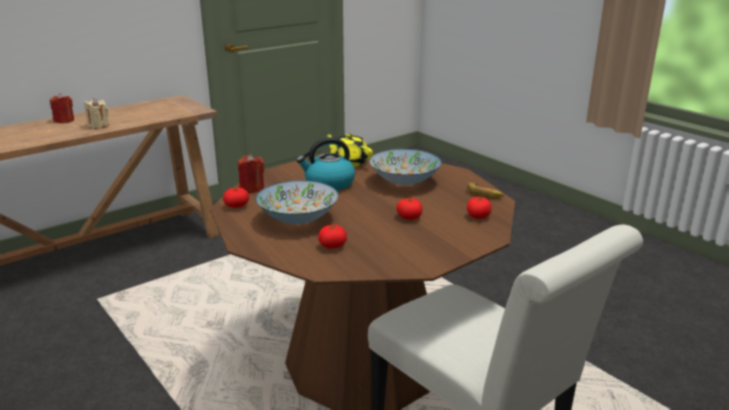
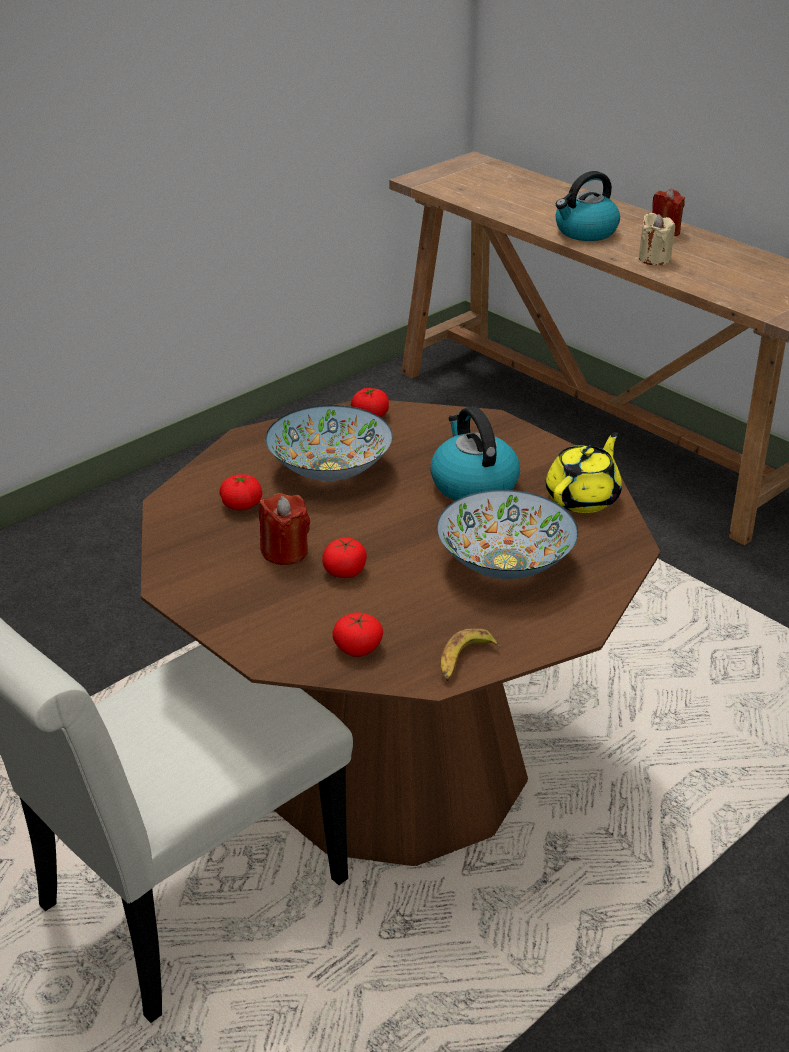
camera: 85 degrees right, 10 degrees up
red candle [238,154,264,193] -> red candle moved to [259,493,310,565]
none -> kettle [556,171,620,241]

